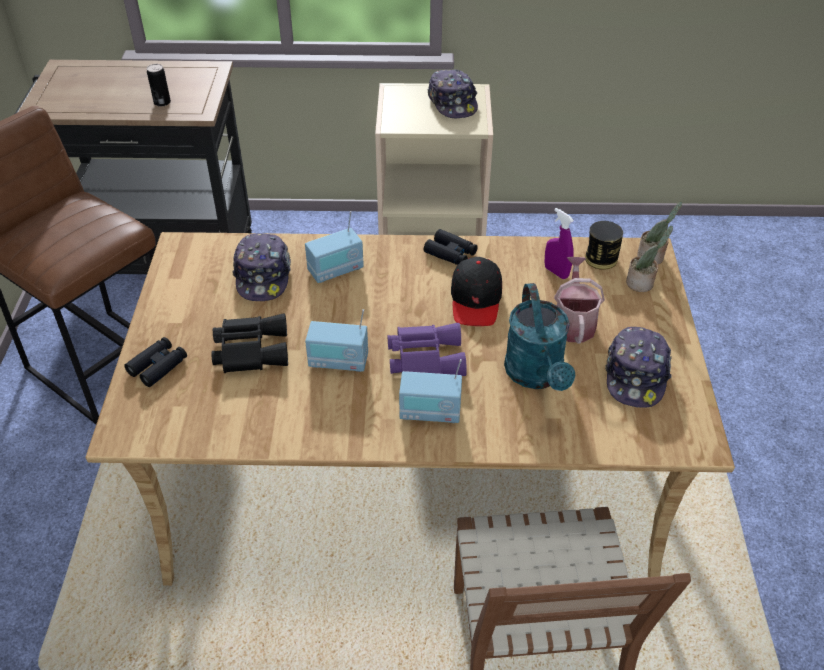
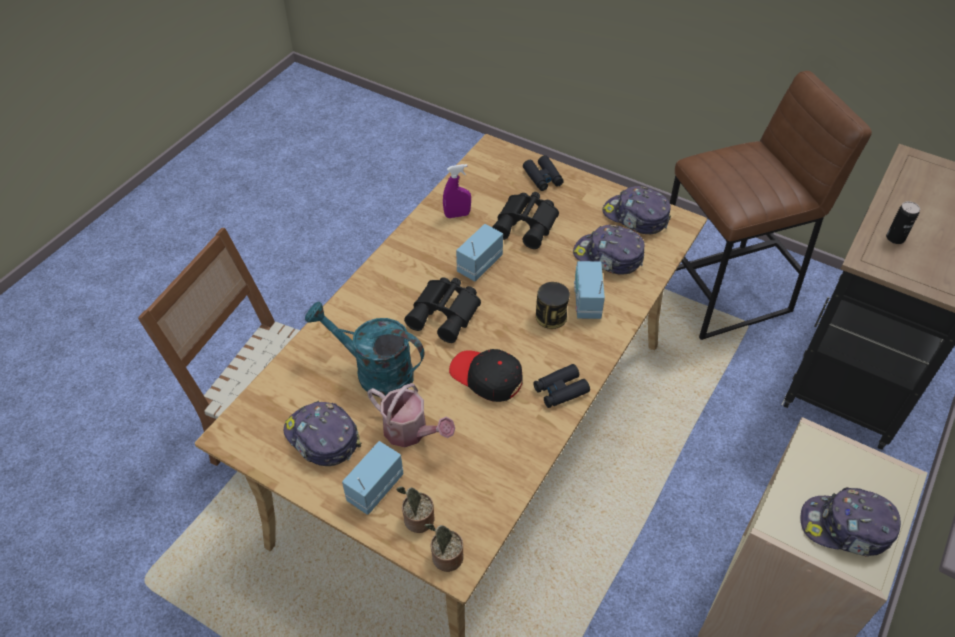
camera: 120 degrees right, 5 degrees up
purple binoculars [388,323,467,376] -> black binoculars [404,277,481,343]
radio [399,359,462,423] -> radio moved to [342,441,403,515]
purple spray bottle [544,208,574,279] -> purple spray bottle moved to [443,164,471,218]
can [585,221,623,270] -> can moved to [536,282,570,329]
none -> cap [602,186,671,234]

